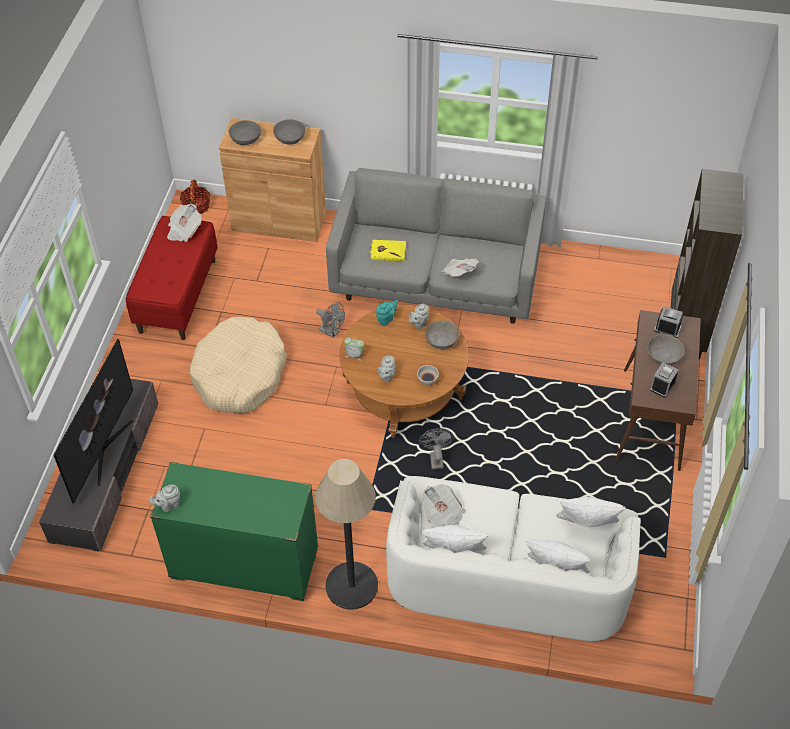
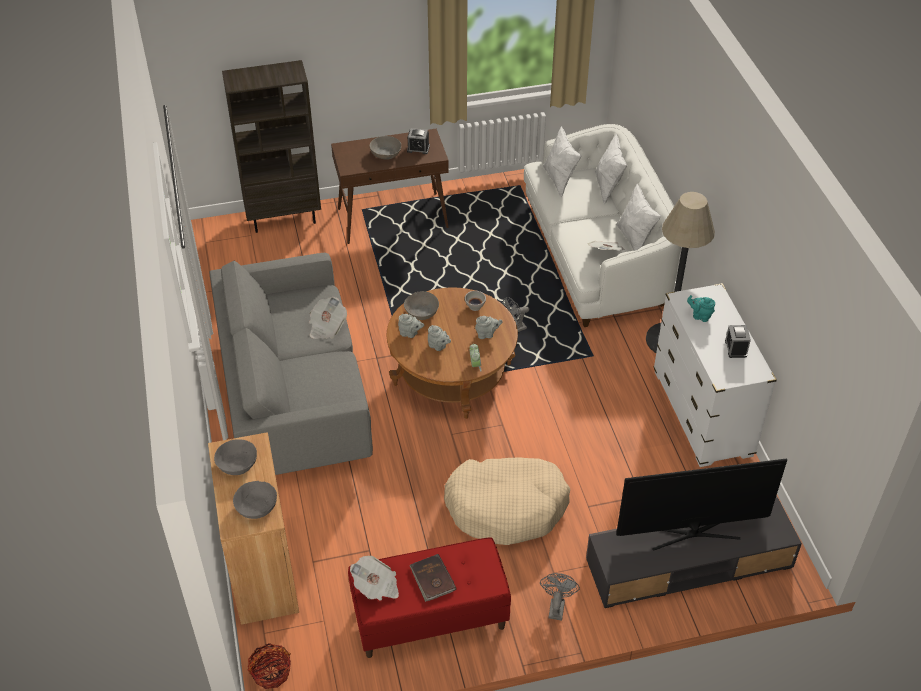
camera: 115 degrees left, 5 degrees down
green dresser [150,462,318,601] -> white dresser [653,283,777,467]
grey teapot [150,485,180,512] -> grey teapot moved to [428,325,451,351]
grey fan [316,302,345,338] -> grey fan moved to [540,573,580,621]
yellow book [370,240,406,261] -> none
turquoise teapot [376,300,398,326] -> turquoise teapot moved to [687,295,715,322]
alarm clock [654,306,683,338] -> alarm clock moved to [725,325,751,358]
none -> brown book [410,554,456,602]

